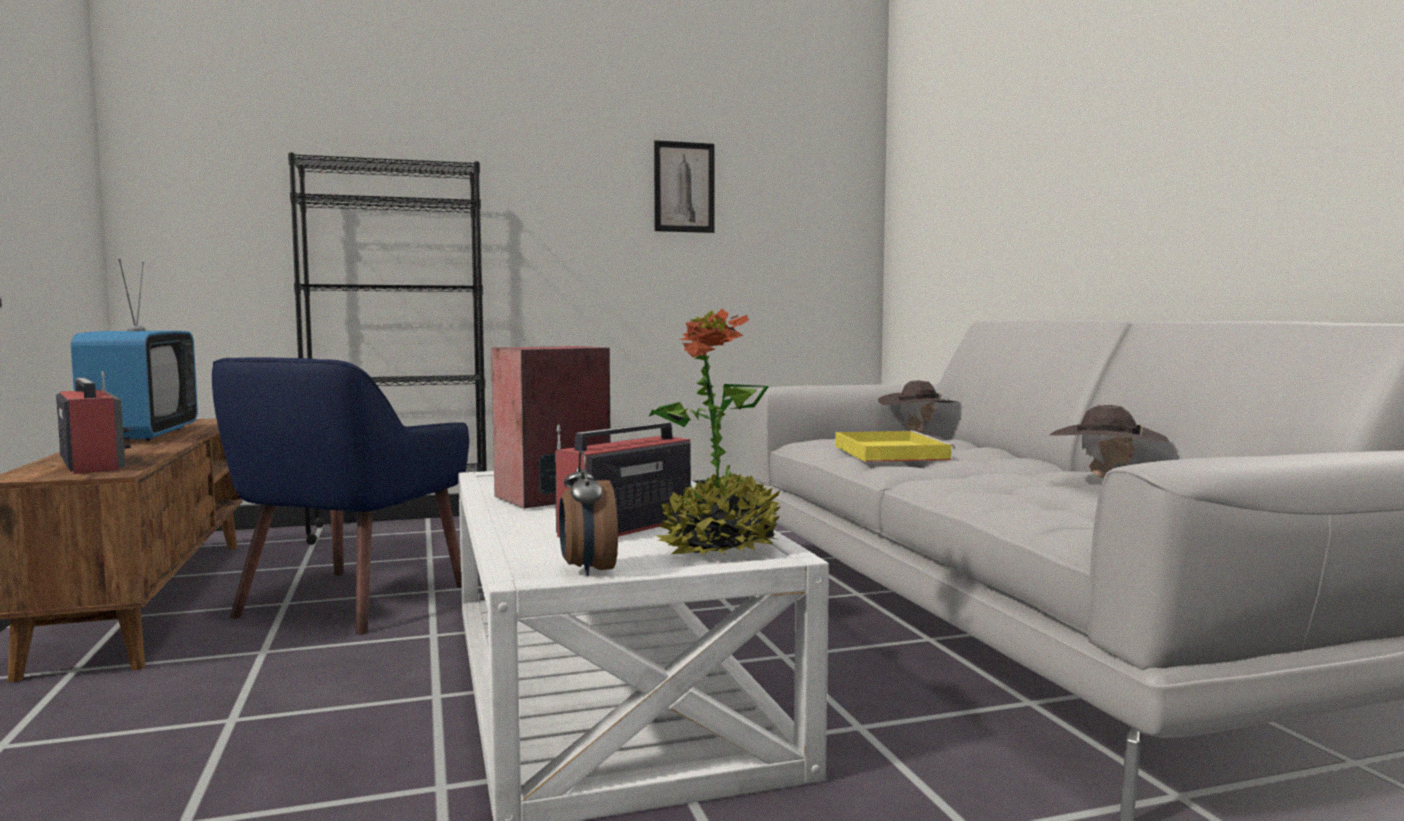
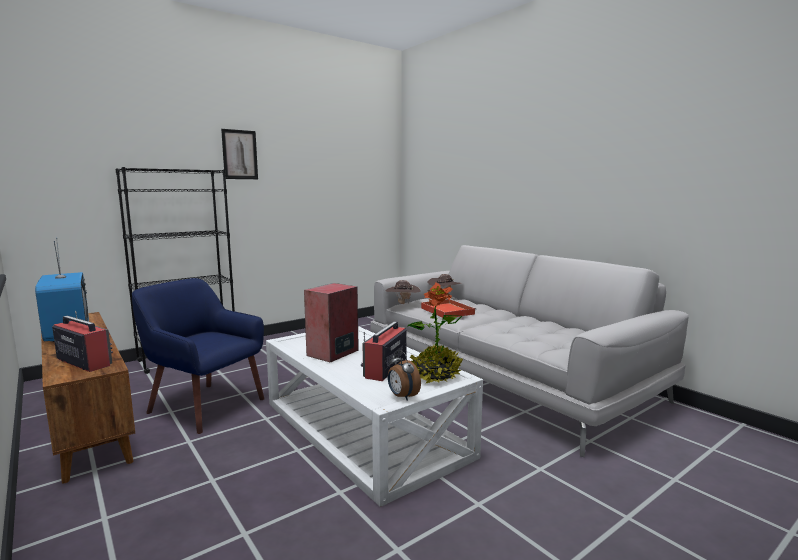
camera: 20 degrees left, 5 degrees up
blue armchair [212,357,469,635] -> blue armchair turned 120 degrees clockwise [132,278,264,434]
picture [654,140,715,233] -> picture moved to [221,129,258,179]
yellow tray [835,431,955,462] -> red tray [421,299,476,318]
brown hat [1050,405,1169,478] -> brown hat moved to [385,280,421,304]

